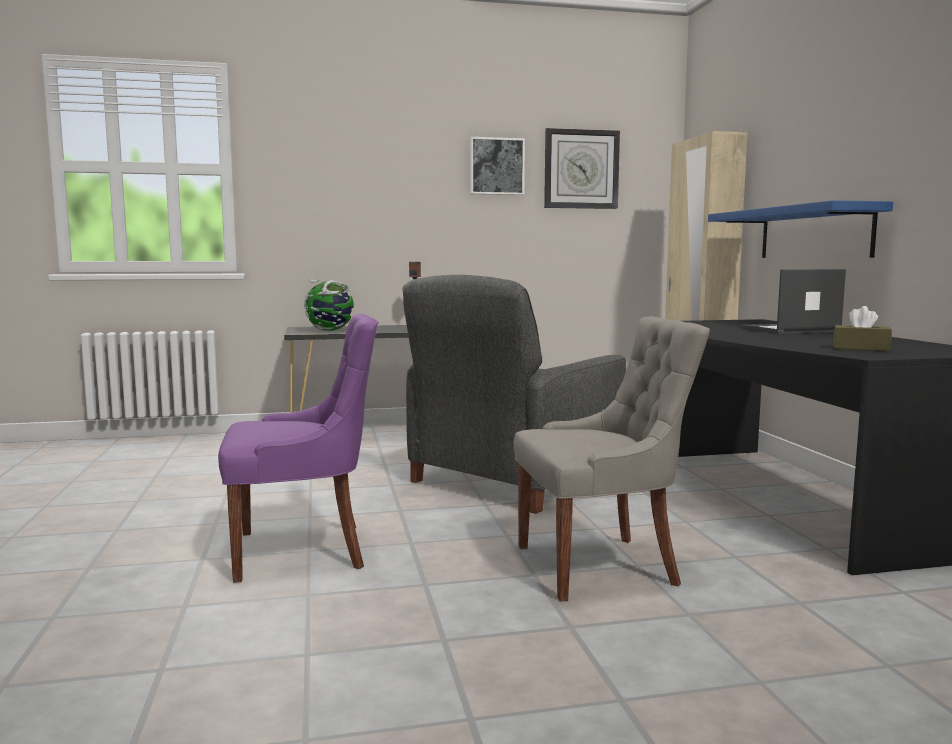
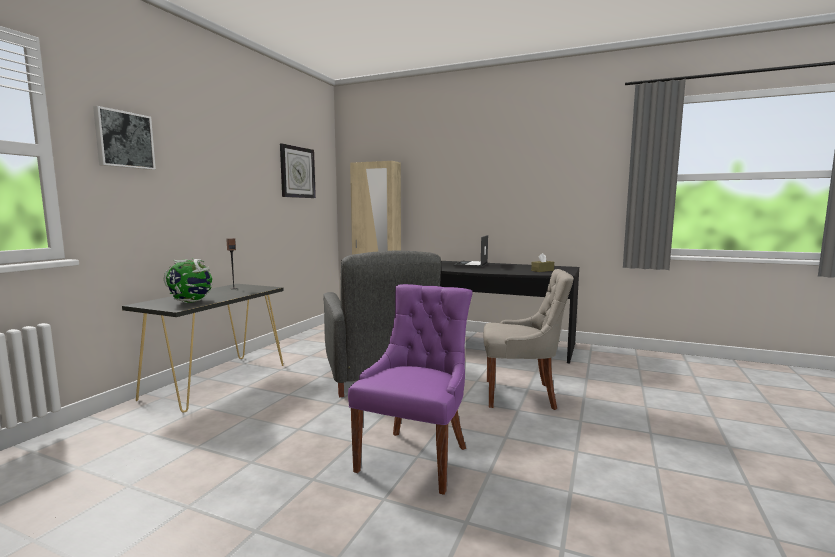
camera: 55 degrees left, 0 degrees up
picture [470,137,525,195] -> picture moved to [93,106,156,170]
grey chair [514,316,710,601] -> grey chair turned 75 degrees clockwise [483,269,574,410]
blue shelf [708,200,893,258] -> none

